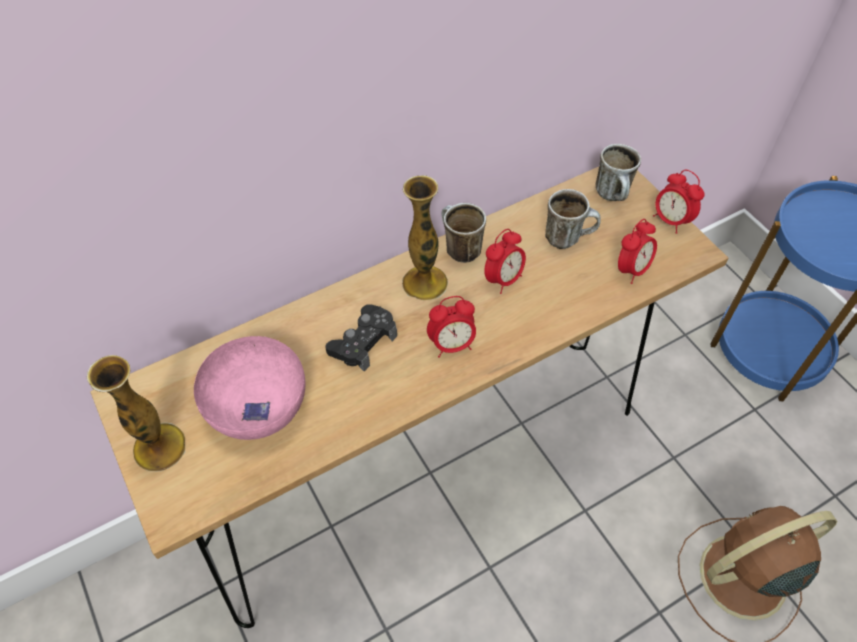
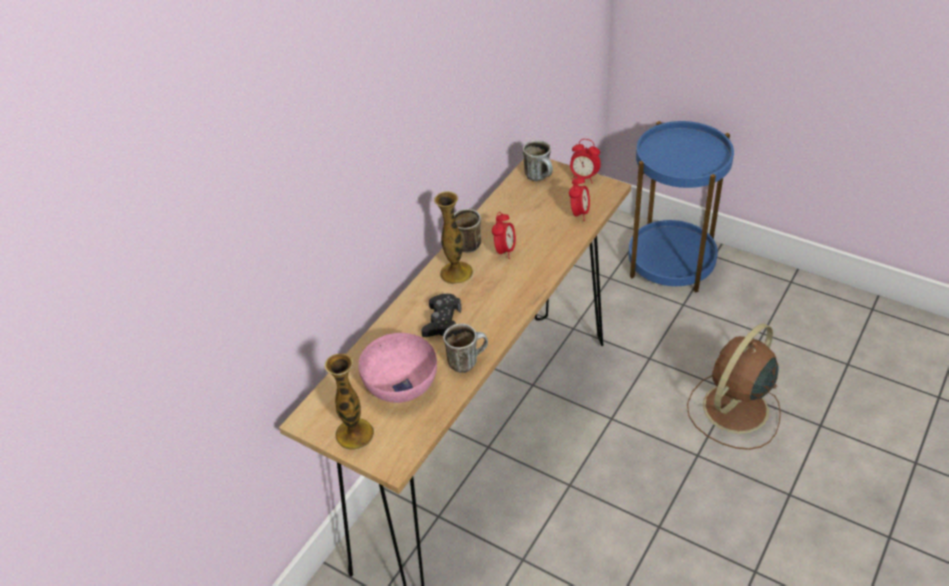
camera: 25 degrees left, 10 degrees down
alarm clock [427,296,476,358] -> none
mug [545,189,601,249] -> mug moved to [443,324,488,373]

